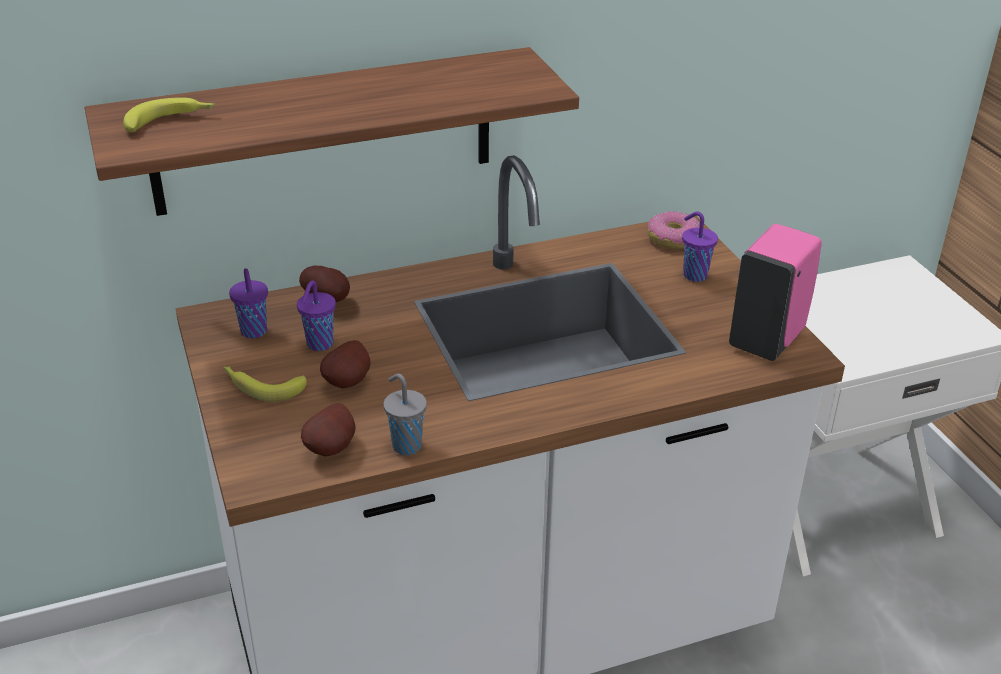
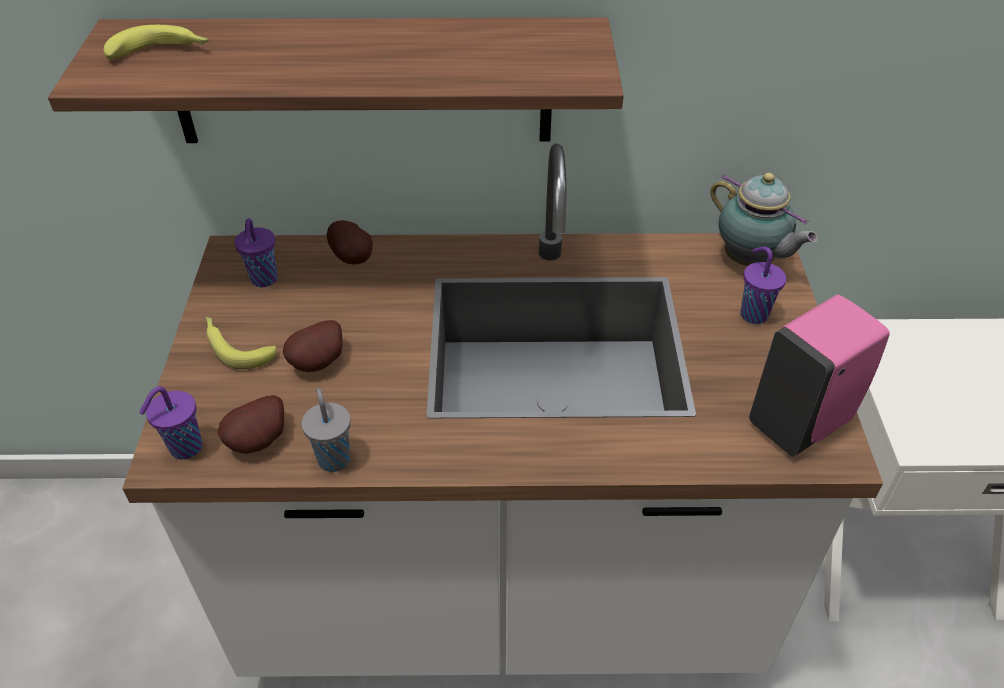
camera: 20 degrees right, 10 degrees up
purple cup [297,280,336,351] -> purple cup moved to [139,386,202,459]
donut [647,211,700,249] -> teapot [710,173,818,266]

